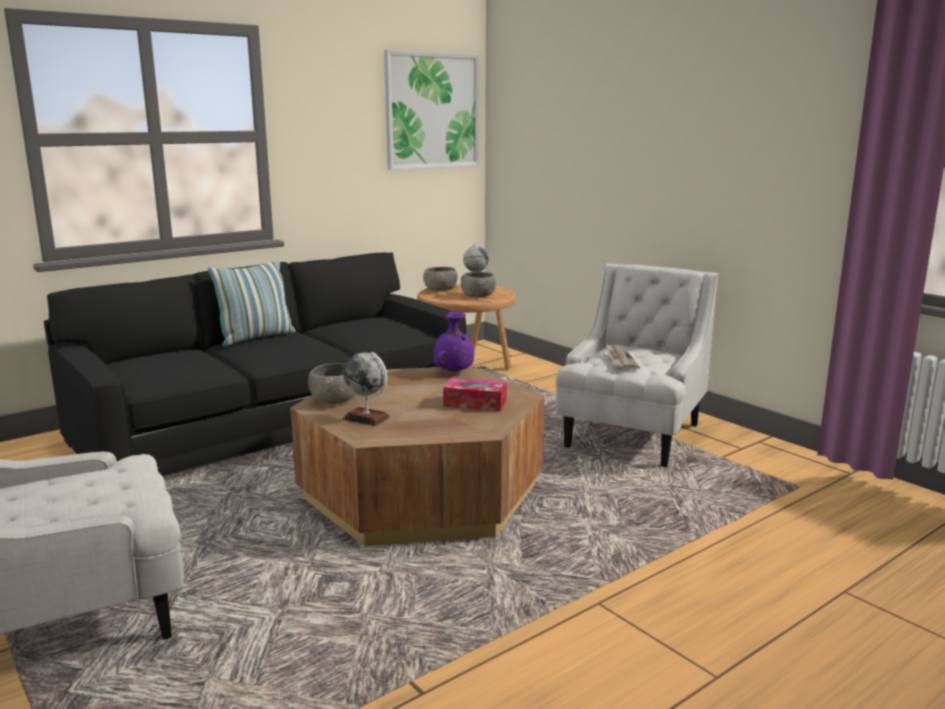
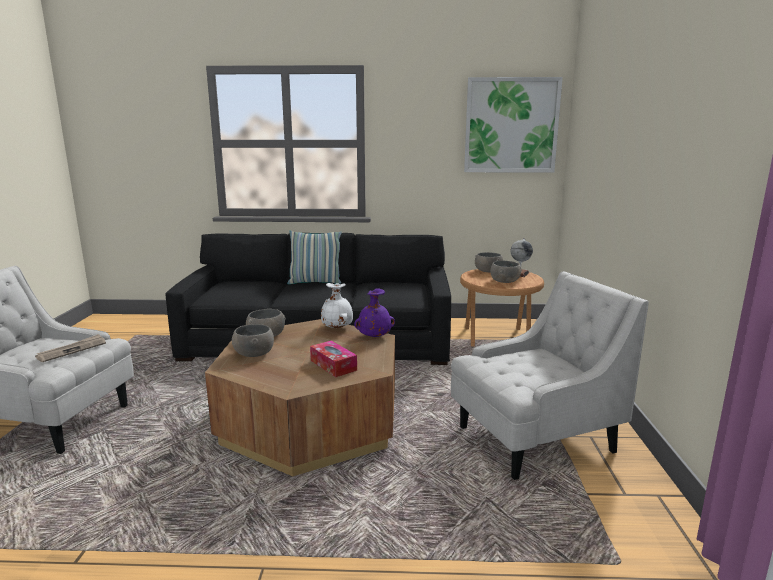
camera: 40 degrees right, 0 degrees up
globe [343,352,390,426] -> grey bowl [232,324,274,357]
newspaper [605,344,640,370] -> newspaper moved to [35,334,106,362]
none -> white vase [321,283,353,329]

